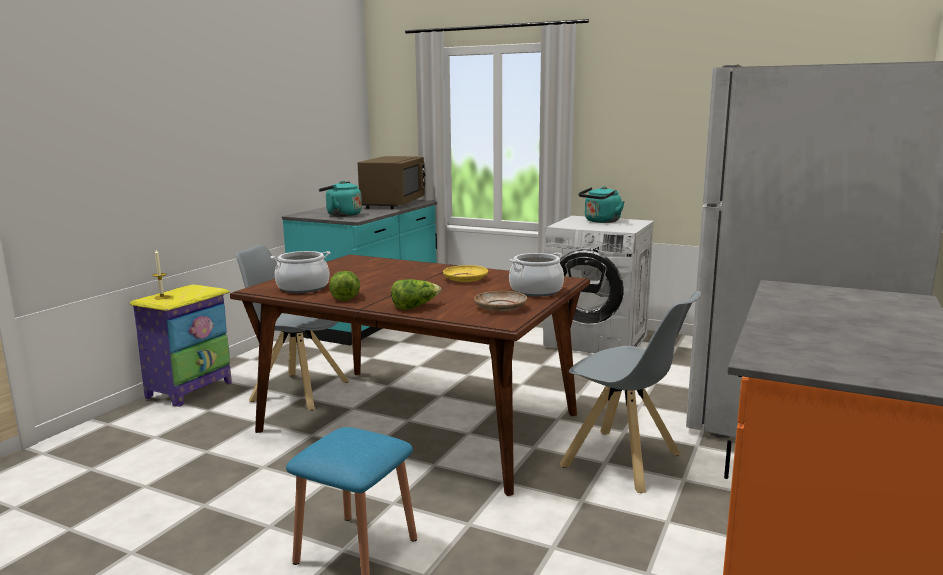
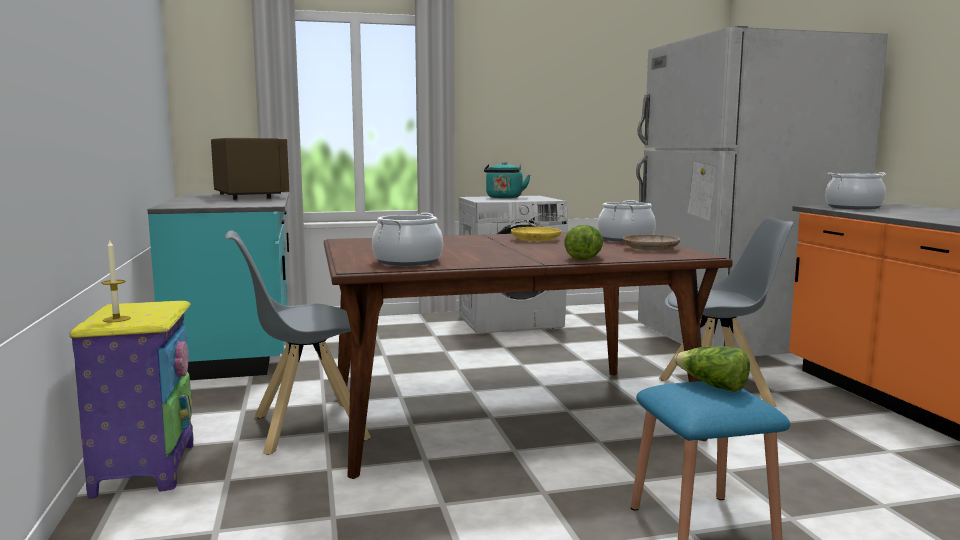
camera: 40 degrees left, 5 degrees down
turquoise kettle [319,181,362,217] -> none
lettuce [329,271,360,301] -> lettuce moved to [674,346,750,392]
none -> cooking pot [825,173,886,210]

